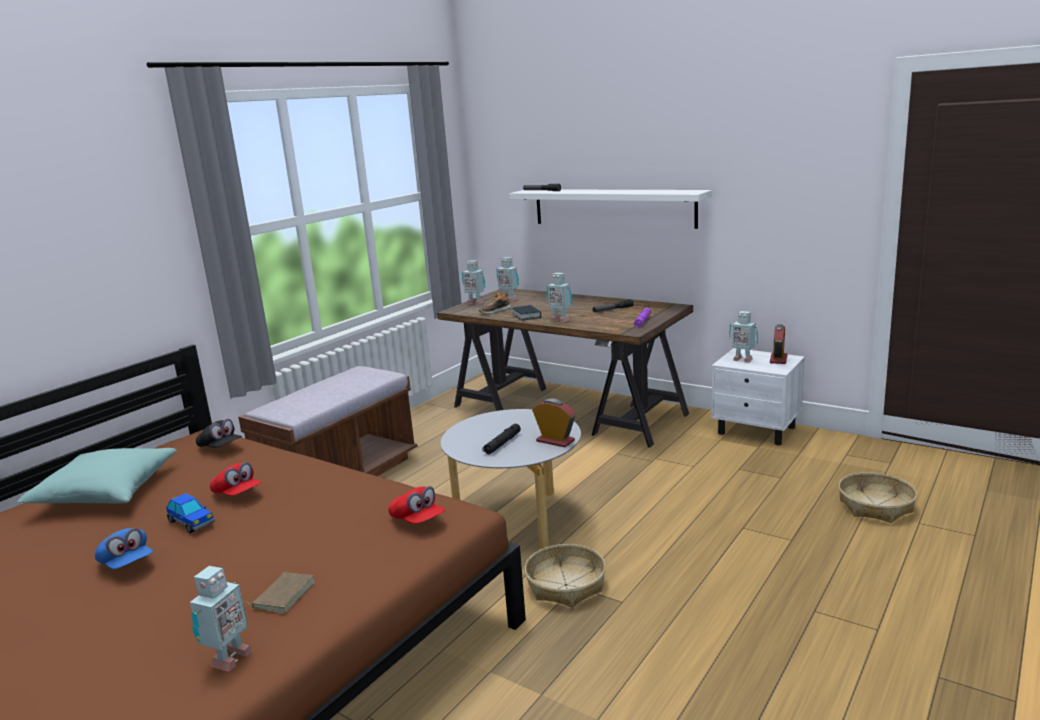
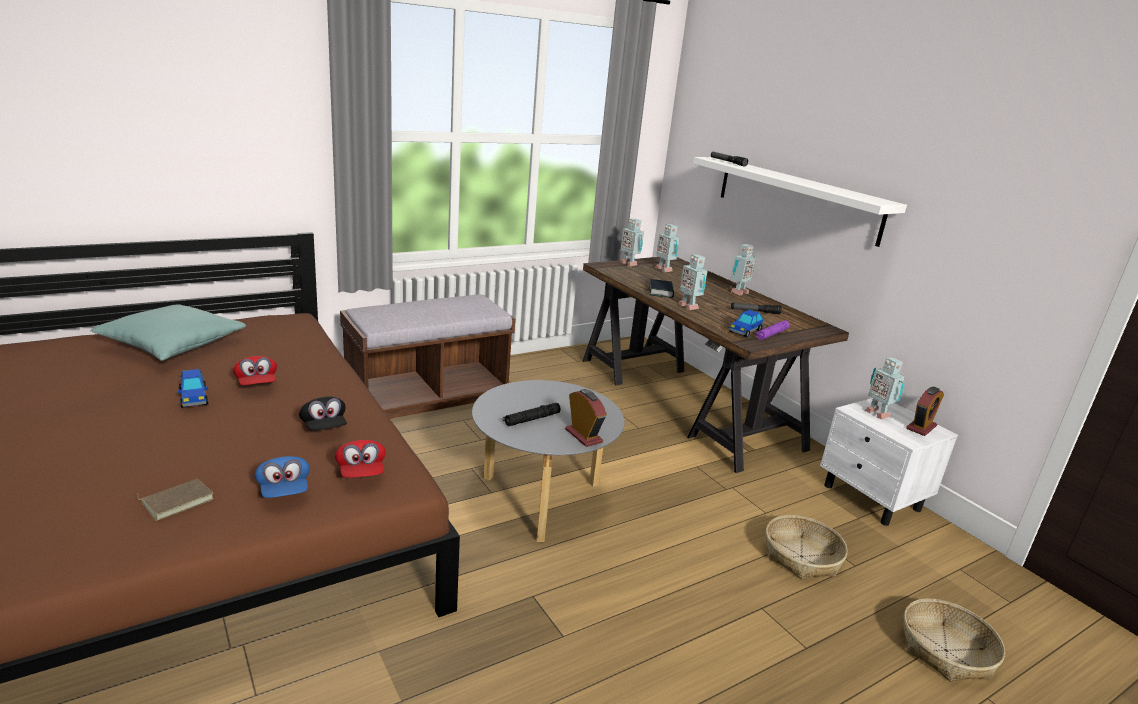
camera: 20 degrees right, 5 degrees up
blue cap [95,528,153,569] -> blue cap moved to [254,456,310,498]
toy robot [190,566,252,672] -> toy robot moved to [730,244,756,295]
black cap [196,419,242,448] -> black cap moved to [299,396,347,431]
shoe [479,292,511,314] -> none
basket [525,544,606,607] -> basket moved to [766,515,848,580]
none -> toy car [729,310,763,338]

